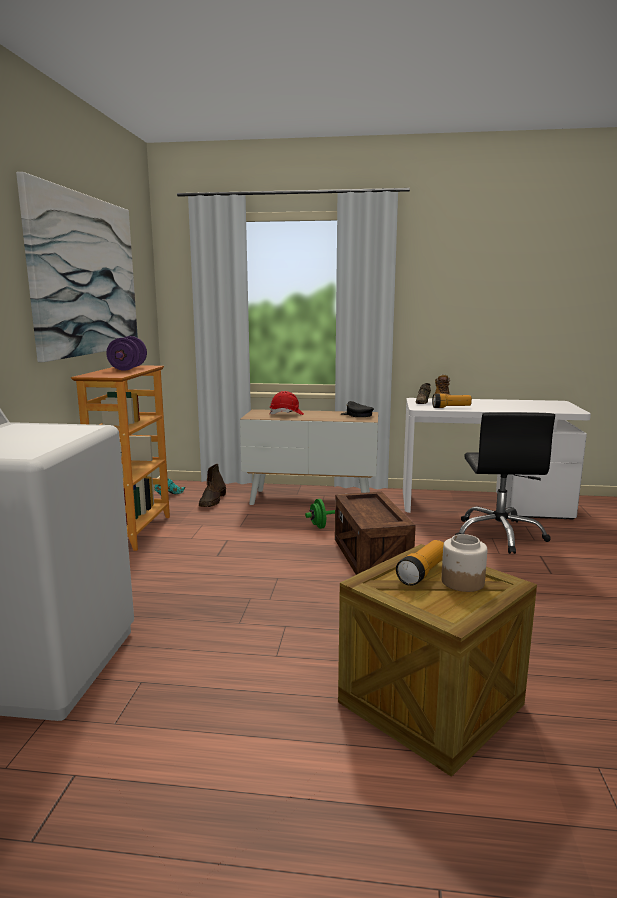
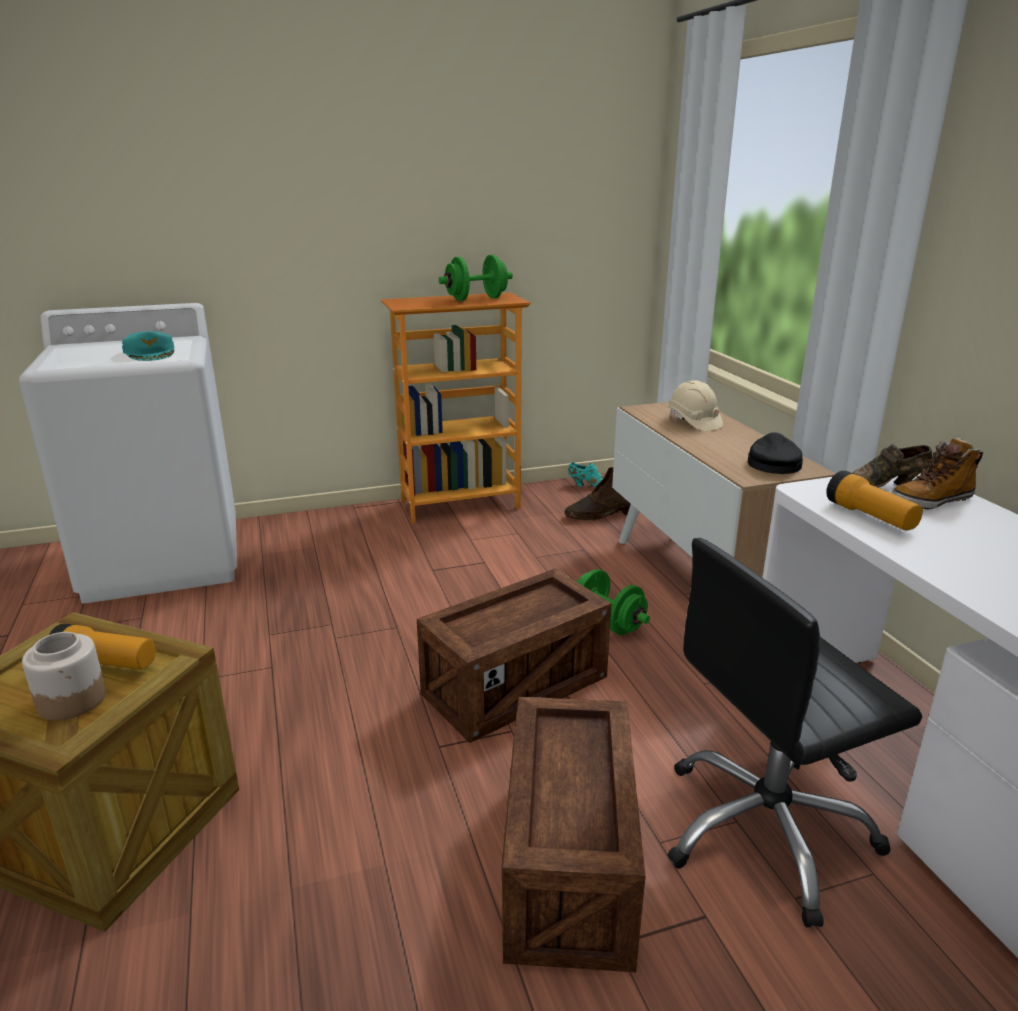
camera: 65 degrees right, 10 degrees up
picture [16,172,138,362] -> none
purple dumbbell [106,336,147,371] -> green dumbbell [439,255,513,301]
red hard hat [270,391,304,415] -> beige hard hat [667,380,723,431]
none -> turquoise cap [122,331,174,361]
none -> crate [502,697,645,972]

